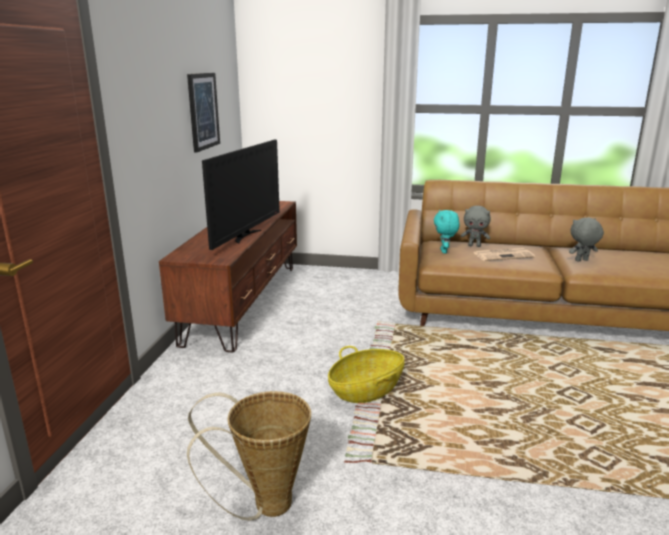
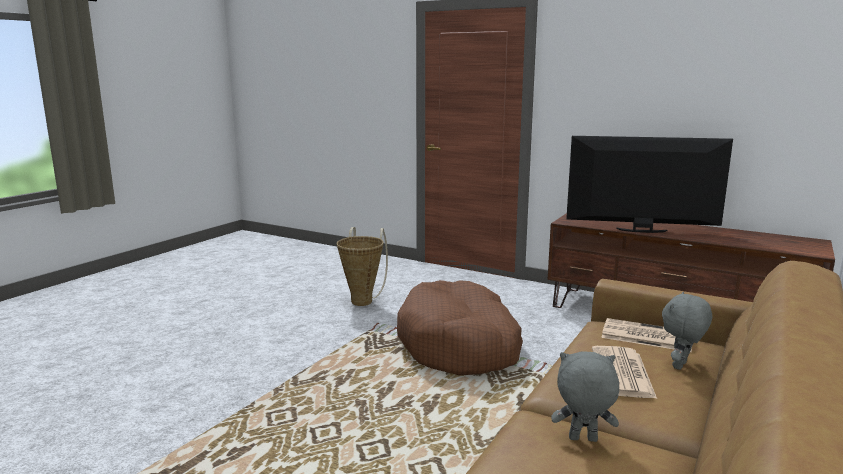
camera: 110 degrees right, 5 degrees down
picture [187,73,220,152] -> none
television [202,140,280,250] -> television turned 150 degrees clockwise [566,136,733,233]
basket [328,346,405,403] -> brown dog bed [397,280,523,375]
turquoise plush toy [434,210,459,253] -> newspaper [601,318,692,352]
grey plush toy [569,218,604,261] -> grey plush toy turned 90 degrees counterclockwise [551,352,619,442]

